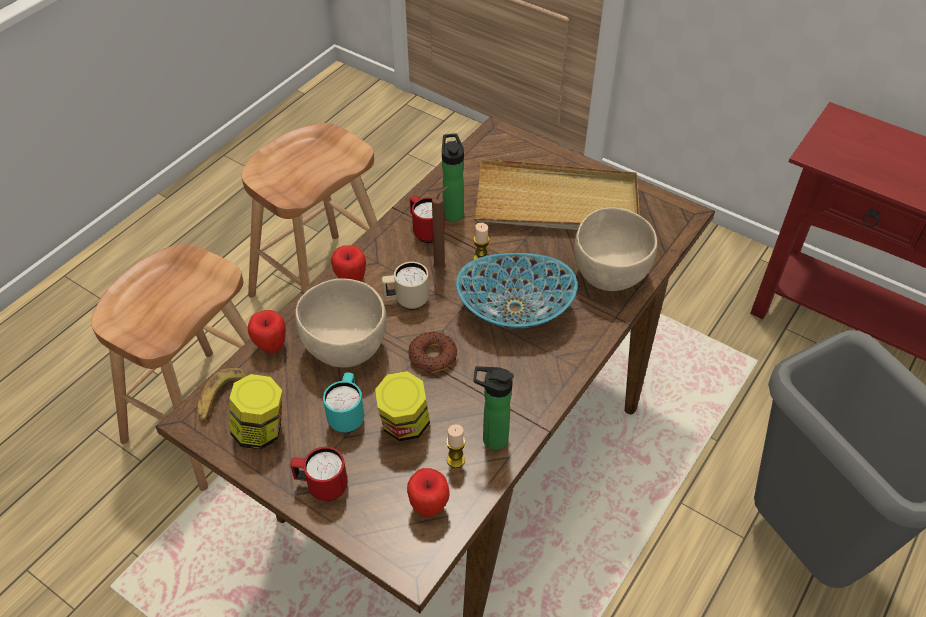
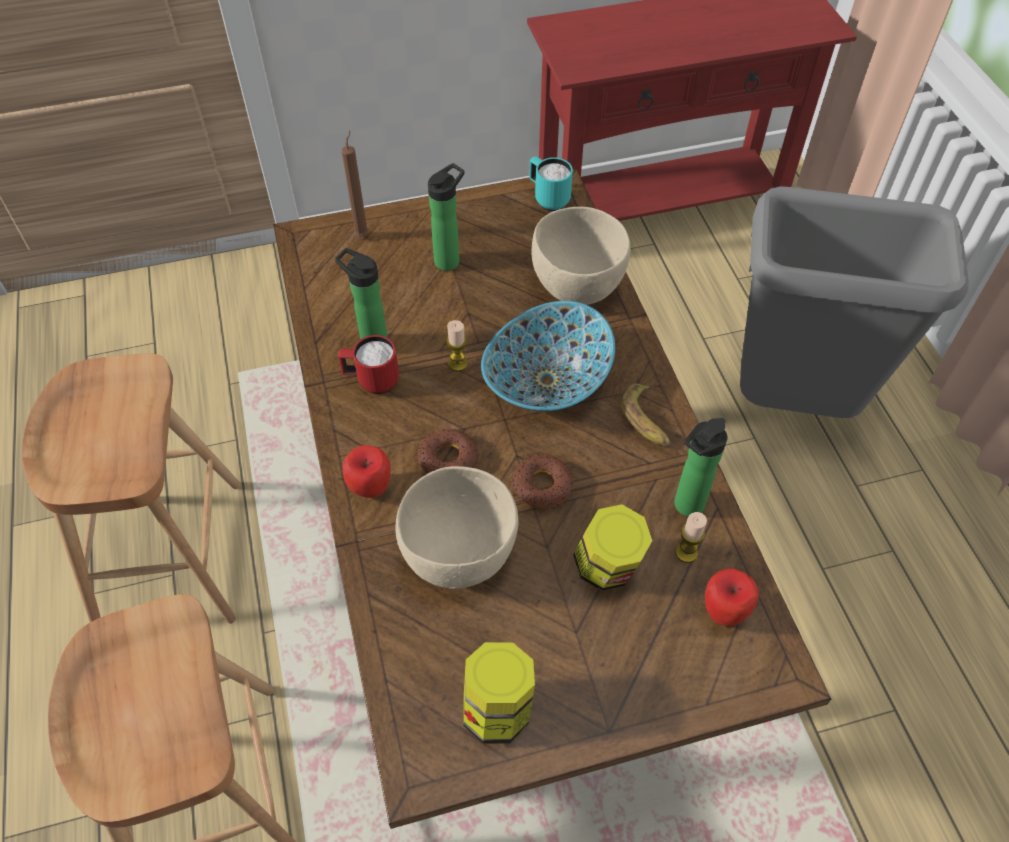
camera: 50 degrees left, 5 degrees up
banana [197,367,247,422] -> banana moved to [620,384,671,446]
apple [248,310,285,353] -> none
red mug [290,447,348,501] -> none
turquoise mug [323,372,364,433] -> turquoise mug moved to [529,156,573,211]
beige mug [382,262,429,310] -> donut [418,429,478,474]
brown candle [432,187,448,271] -> brown candle moved to [342,130,369,237]
beige tray [474,158,640,230] -> bottle [428,163,465,271]

